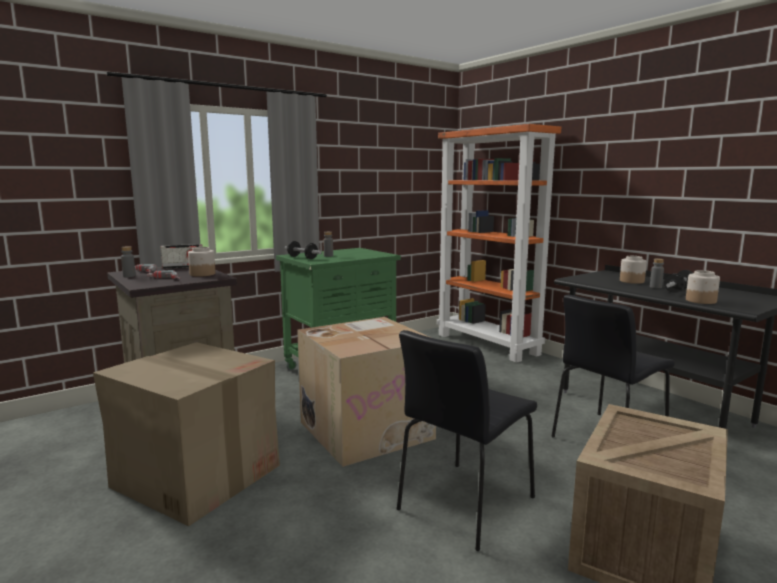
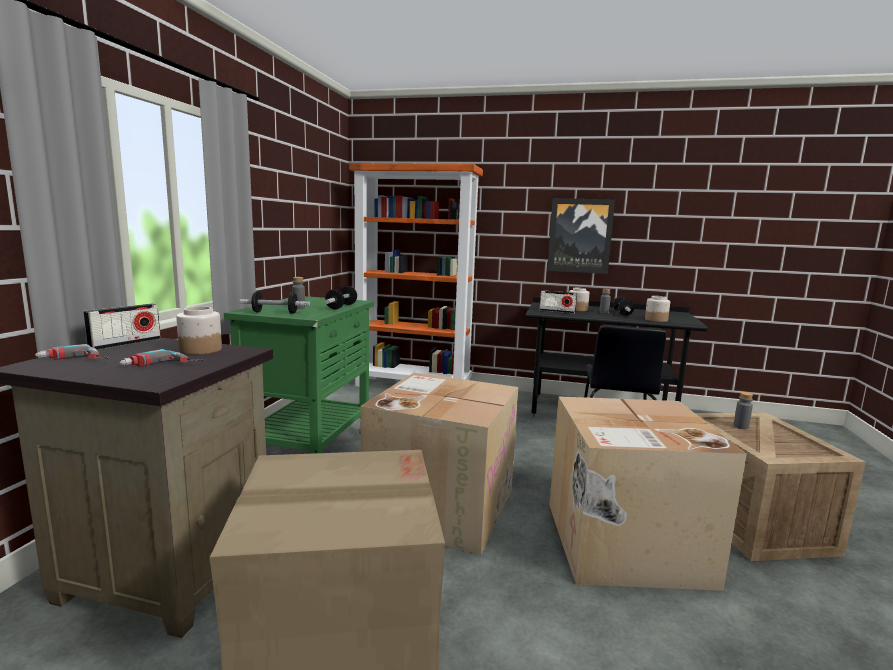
camera: 40 degrees left, 0 degrees up
grey bottle [121,246,136,277] -> grey bottle moved to [734,392,753,429]
black chair [397,330,537,551] -> cardboard box [549,396,747,591]
none -> dumbbell [325,286,357,309]
none -> radio [540,290,577,314]
none -> picture [547,198,615,274]

